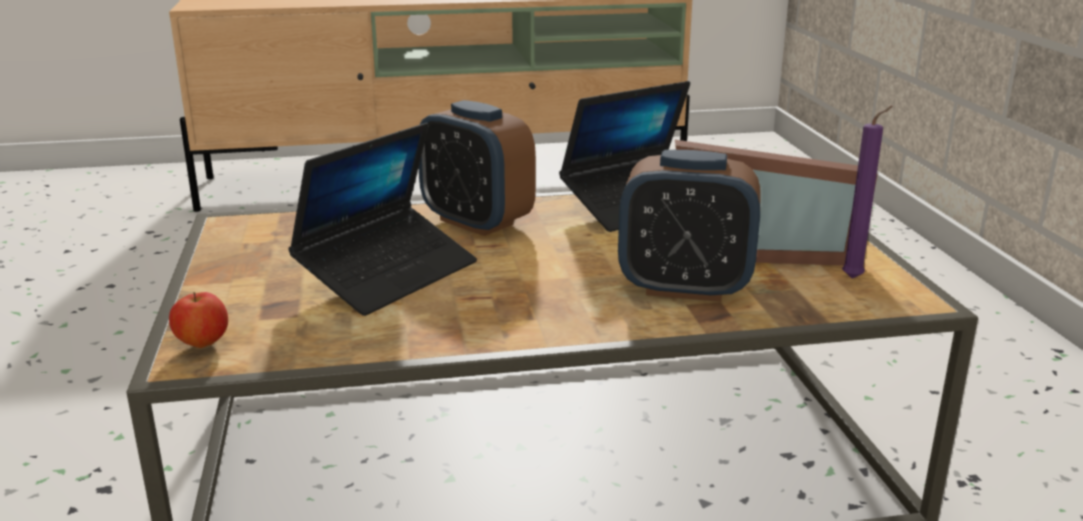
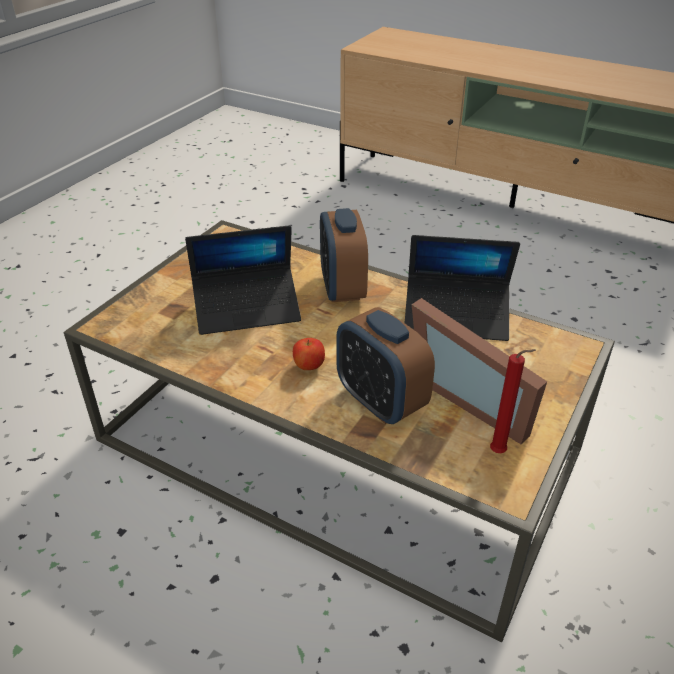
camera: 40 degrees right, 15 degrees up
apple [169,292,228,348] -> apple moved to [293,338,325,370]
purple candle [842,106,892,279] -> red candle [490,349,536,453]

